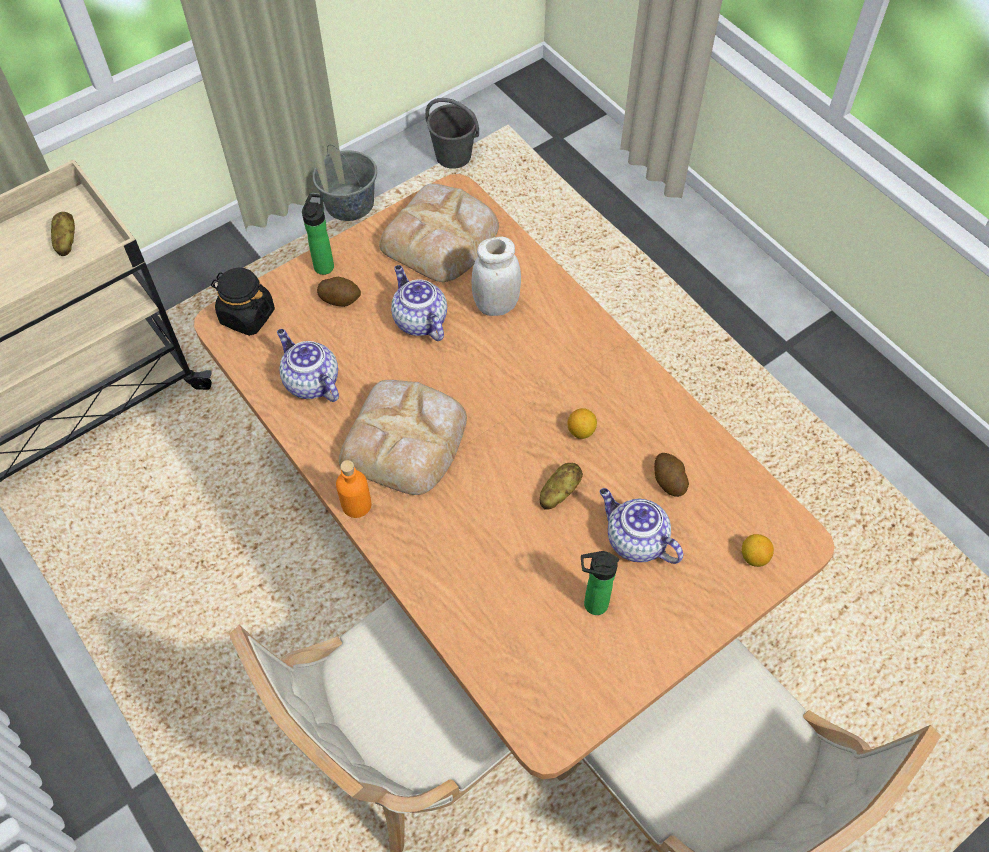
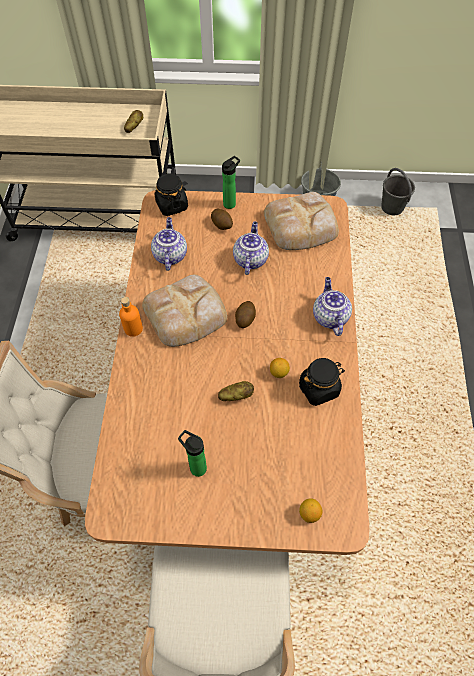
camera: 40 degrees right, 0 degrees up
white jar [471,237,521,316] -> none
teapot [599,488,683,564] -> teapot moved to [313,277,352,336]
potato [654,453,689,497] -> potato moved to [235,301,256,328]
none -> black jar [299,358,345,406]

